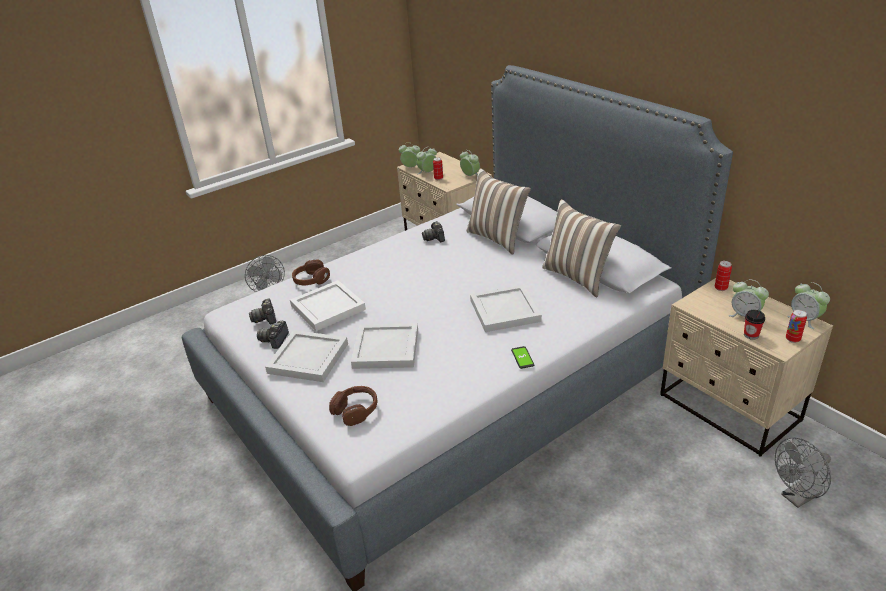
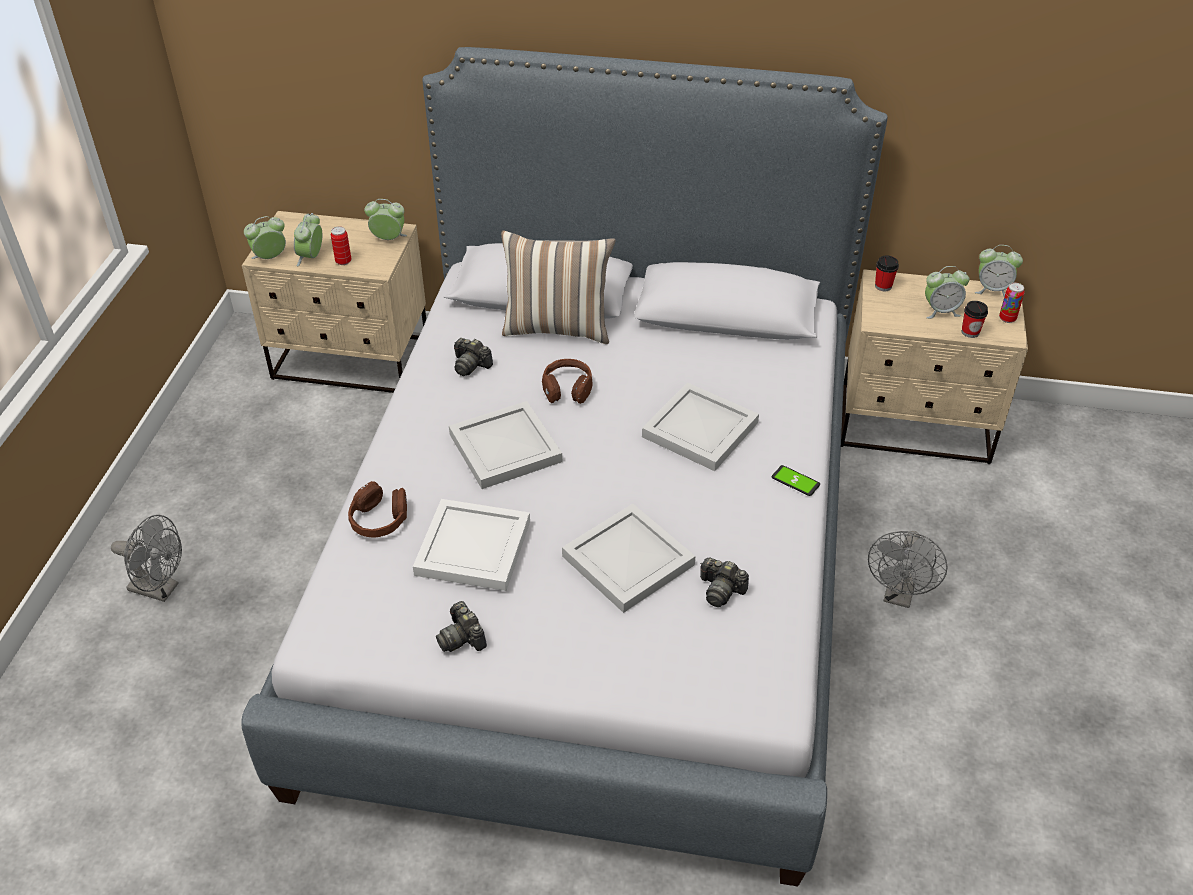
camera: 45 degrees left, 10 degrees up
camera [249,298,276,325] -> camera moved to [700,557,749,607]
white tray [265,330,348,382] -> white tray moved to [449,401,562,489]
brown headphones [329,386,378,426] -> brown headphones moved to [542,359,593,404]
pillow [542,199,621,297] -> none
can [715,261,732,291] -> cup [875,256,899,291]
grey fan [775,437,831,508] -> grey fan moved to [868,531,948,608]

